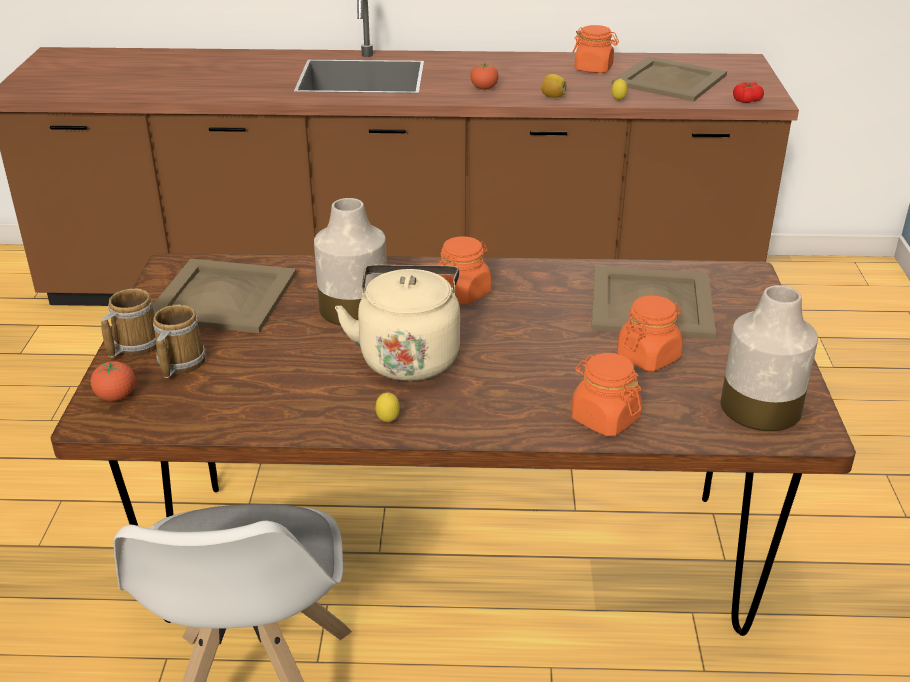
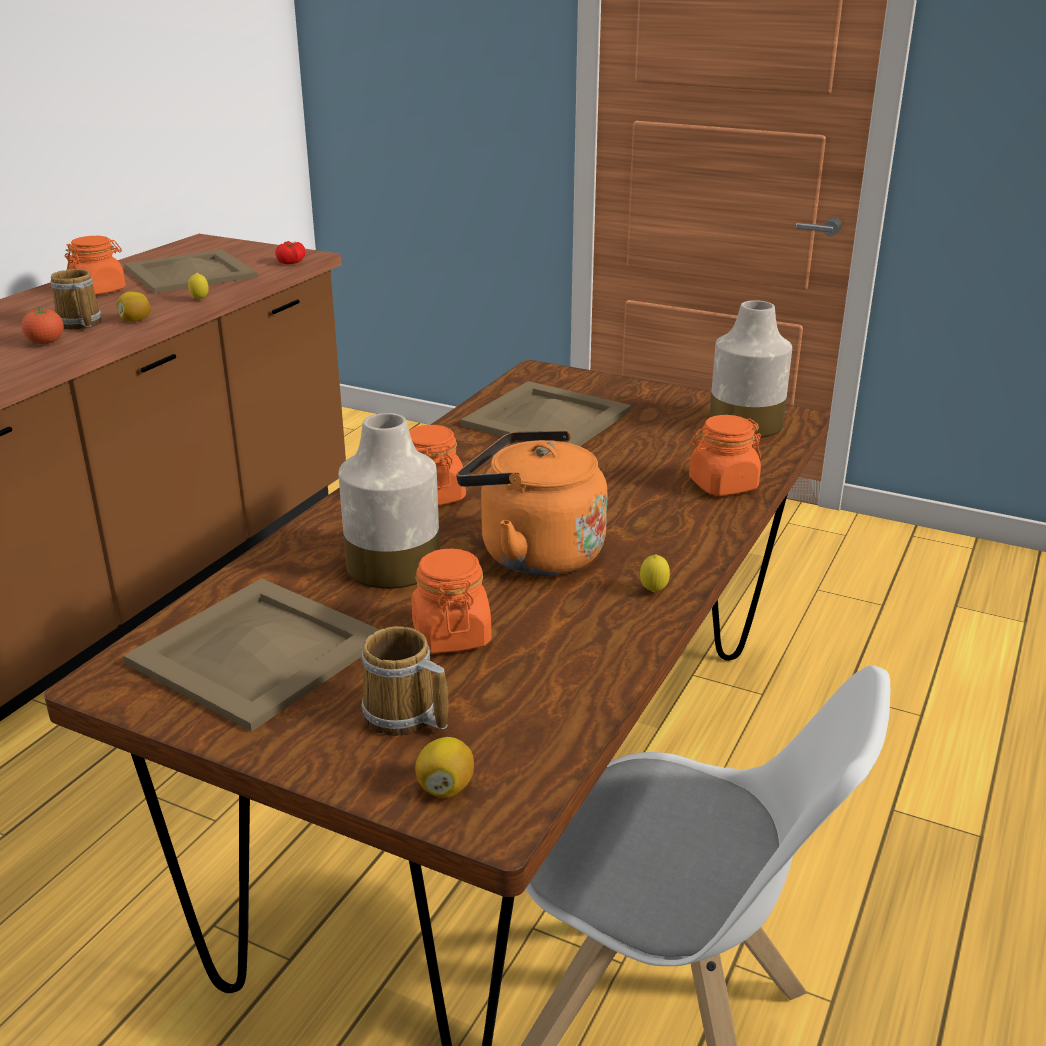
camera: 65 degrees left, 5 degrees down
tomato [91,360,135,401] -> lemon [415,737,474,798]
mug [101,288,156,358] -> mug moved to [50,269,102,330]
beige kettle [335,265,460,381] -> orange kettle [456,430,608,576]
orange jar [617,295,683,371] -> orange jar moved to [411,549,492,654]

